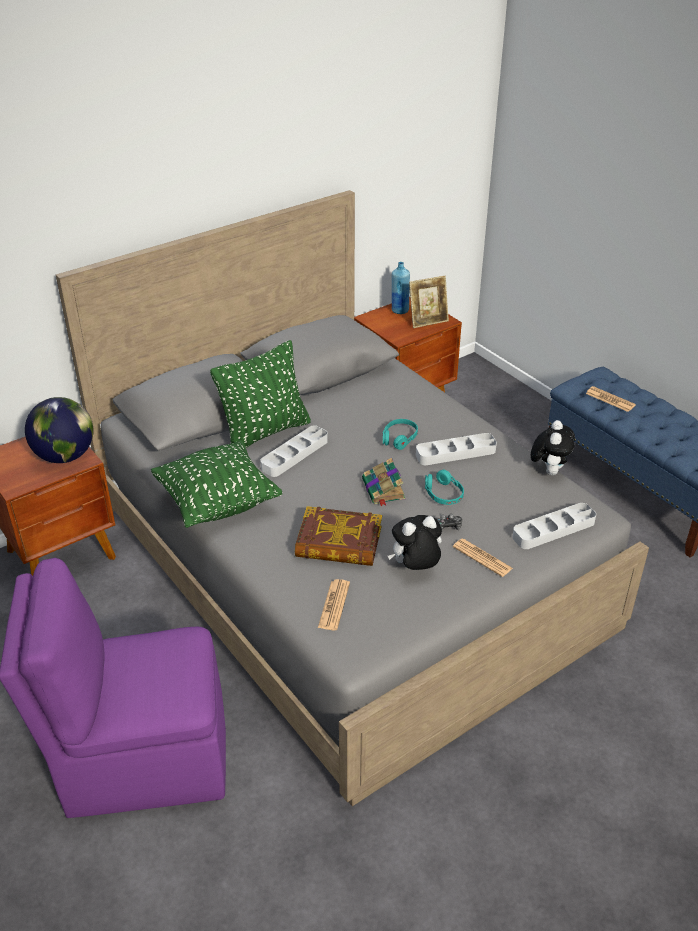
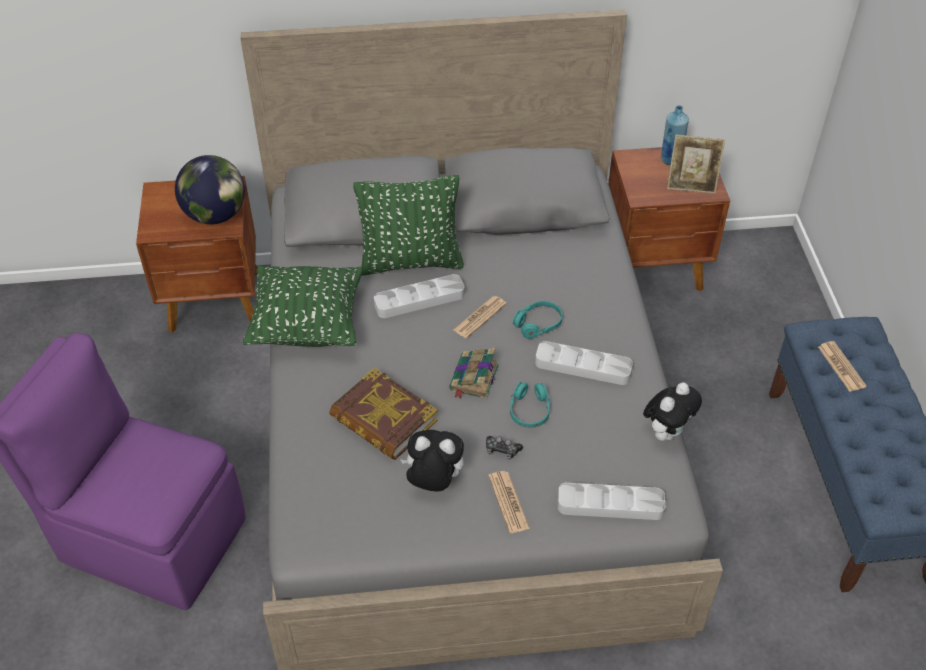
camera: 30 degrees right, 10 degrees up
newspaper [318,579,350,630] -> newspaper moved to [453,296,507,338]

